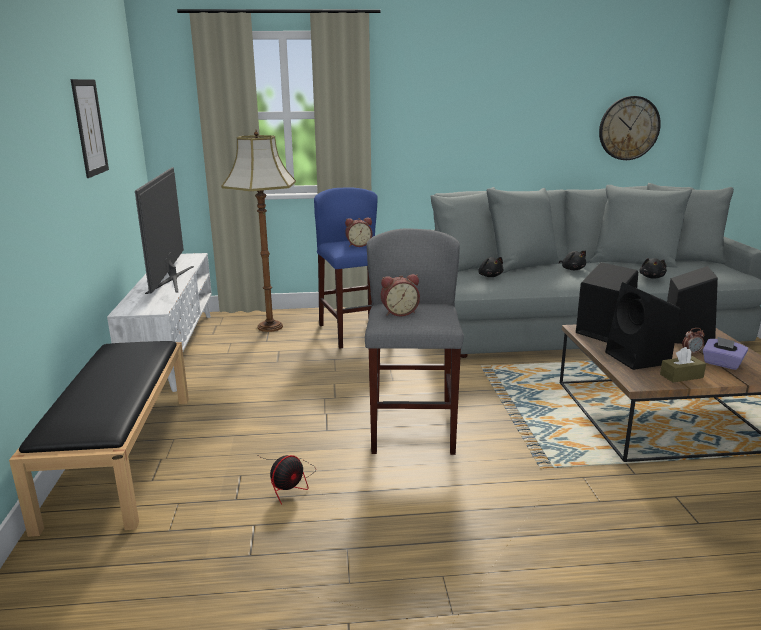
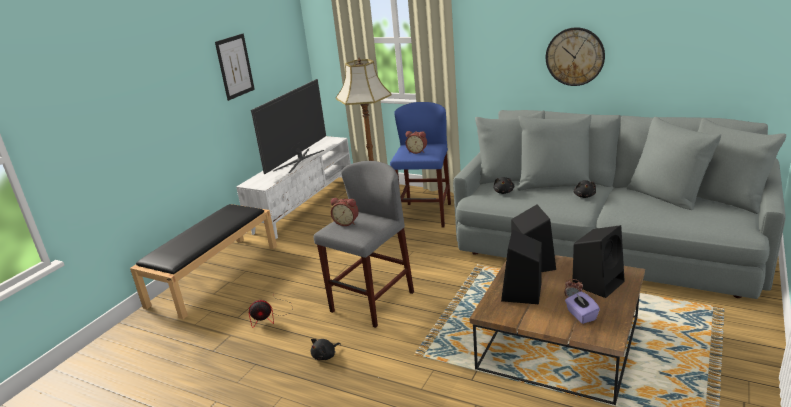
camera: 35 degrees right, 5 degrees up
wall clock [599,96,661,160] -> wall clock moved to [546,27,605,86]
black plush toy [639,258,667,278] -> black plush toy moved to [310,339,341,360]
brown tissue box [660,347,706,382] -> none

